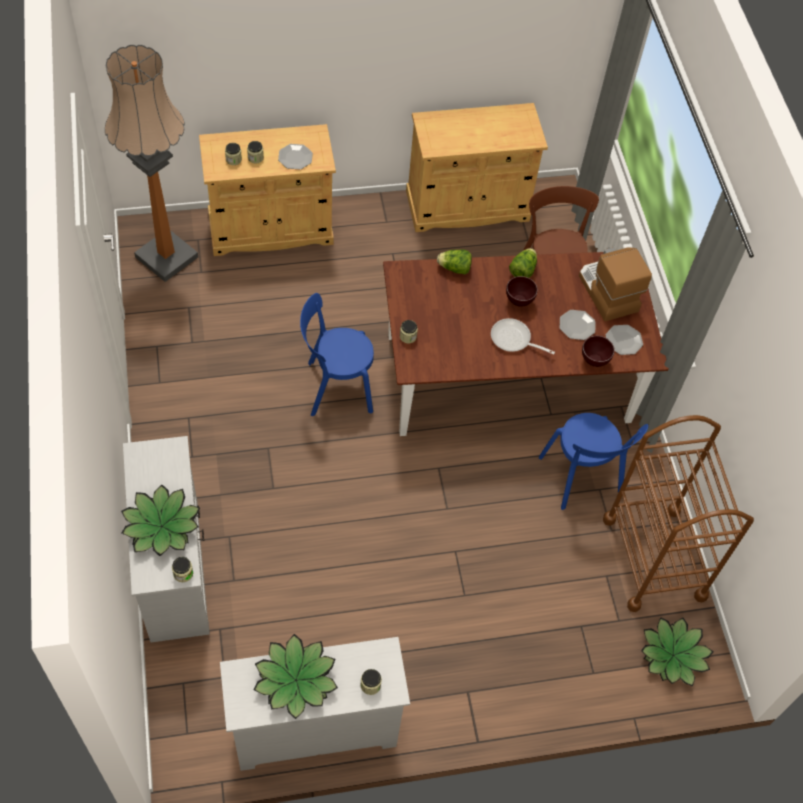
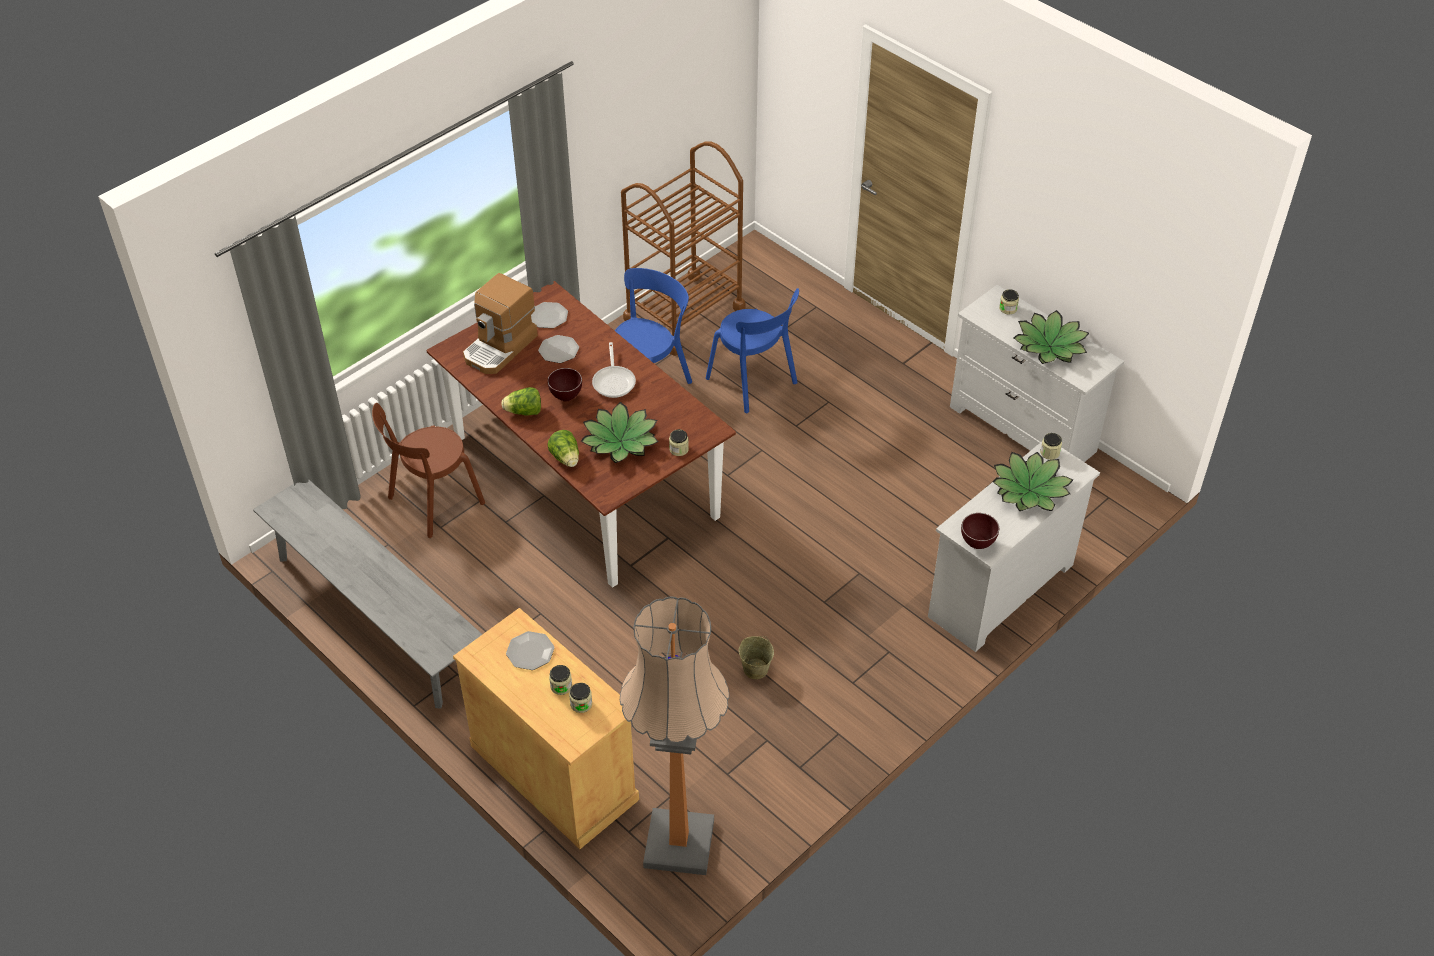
camera: 120 degrees left, 10 degrees down
blue chair [300,293,374,416] -> blue chair moved to [706,288,799,413]
beige cabinet [406,103,548,232] -> grey bench [253,480,482,709]
brown bowl [582,336,615,367] -> brown bowl moved to [961,513,999,549]
potted plant [641,617,713,686] -> potted plant moved to [581,402,658,463]
none -> beige bucket [739,636,774,679]

